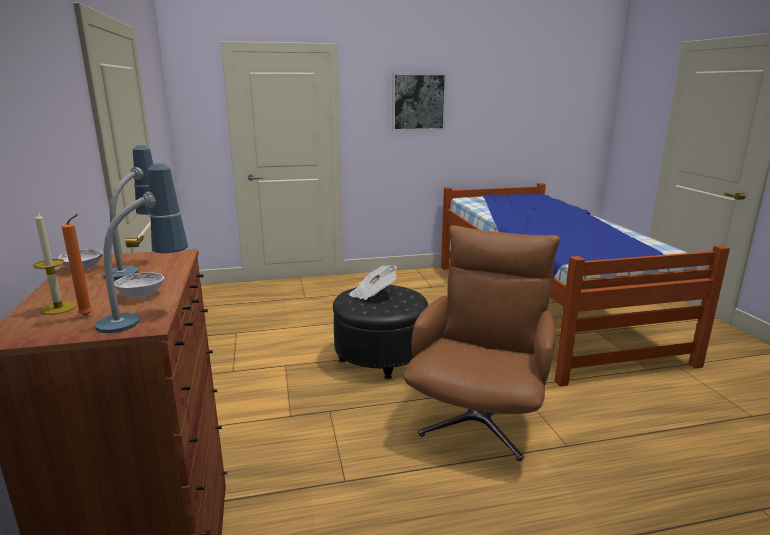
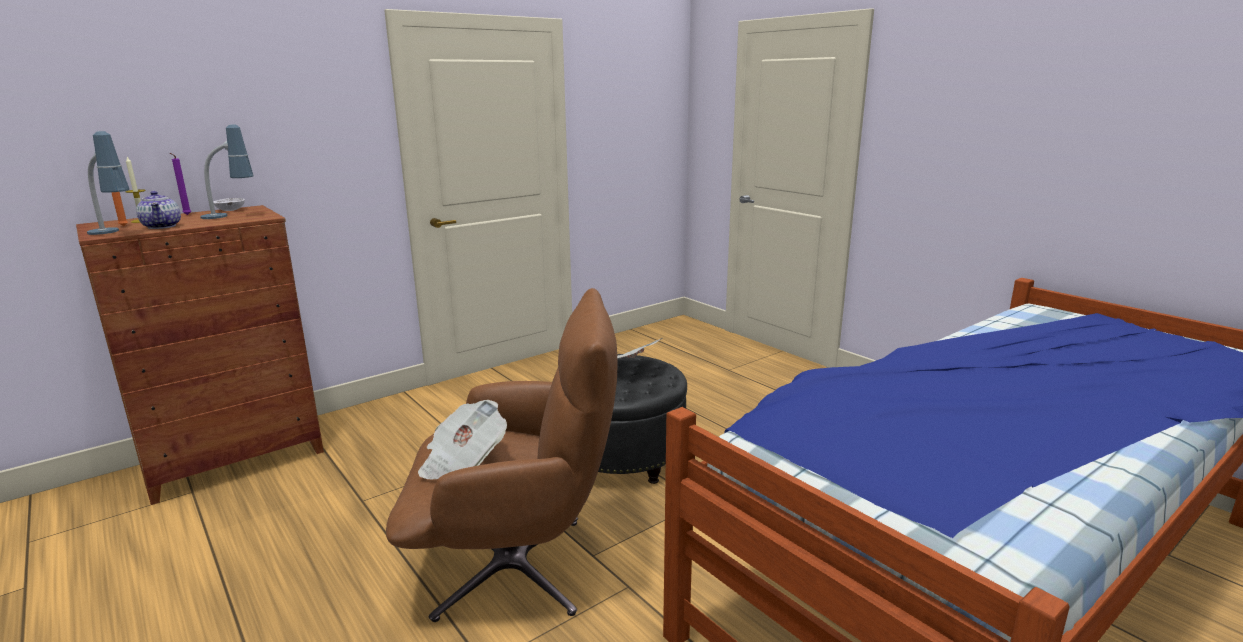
camera: 65 degrees right, 0 degrees up
white bowl [114,272,164,298] -> teapot [136,191,181,229]
picture [392,73,447,131] -> none
none -> purple candle [170,153,191,215]
none -> newspaper [418,400,507,480]

